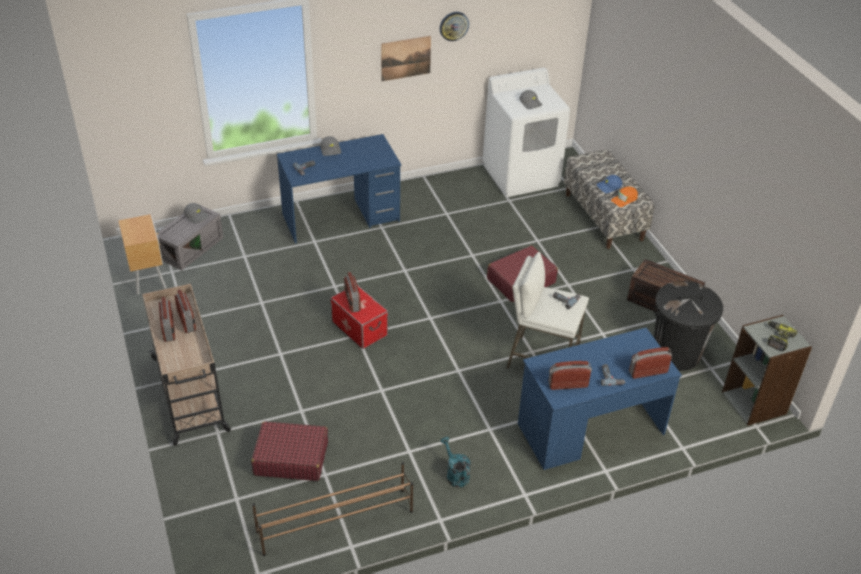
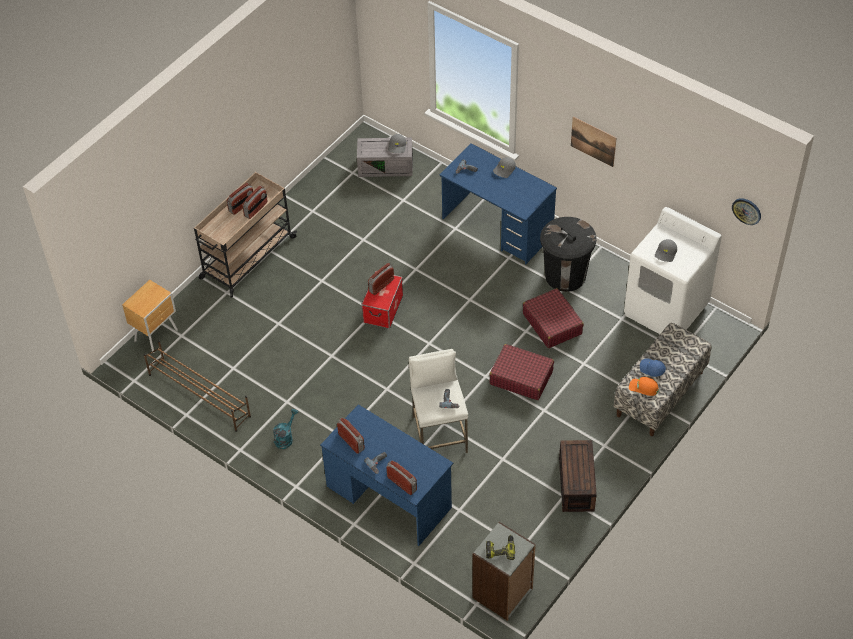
camera: 60 degrees right, 10 degrees up
brown nightstand [118,214,166,295] -> brown nightstand moved to [122,280,178,353]
red suitcase [251,422,328,481] -> red suitcase moved to [523,288,584,348]
wall clock [440,12,469,41] -> wall clock moved to [732,198,761,225]
black trash can [654,281,723,371] -> black trash can moved to [540,217,596,292]

